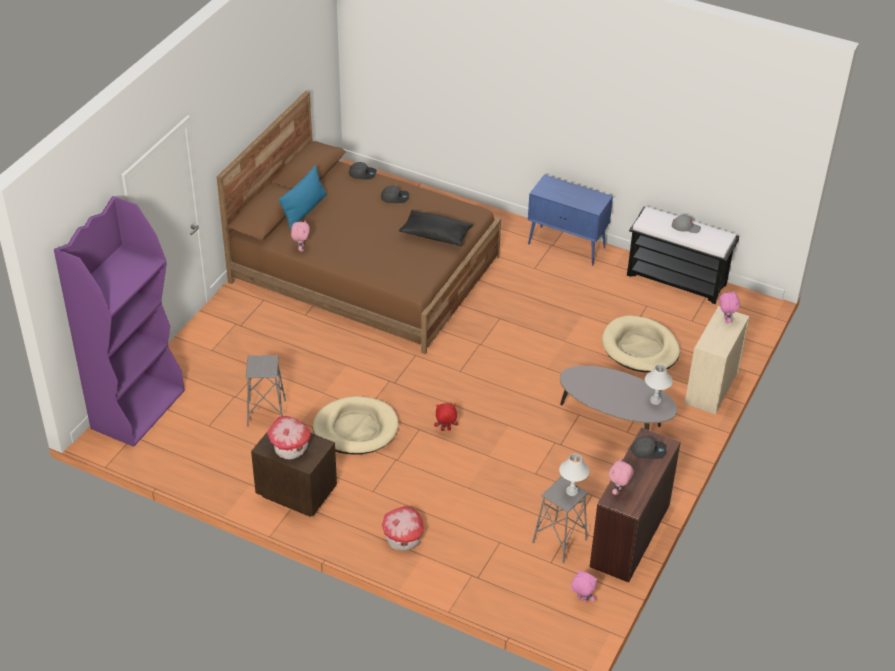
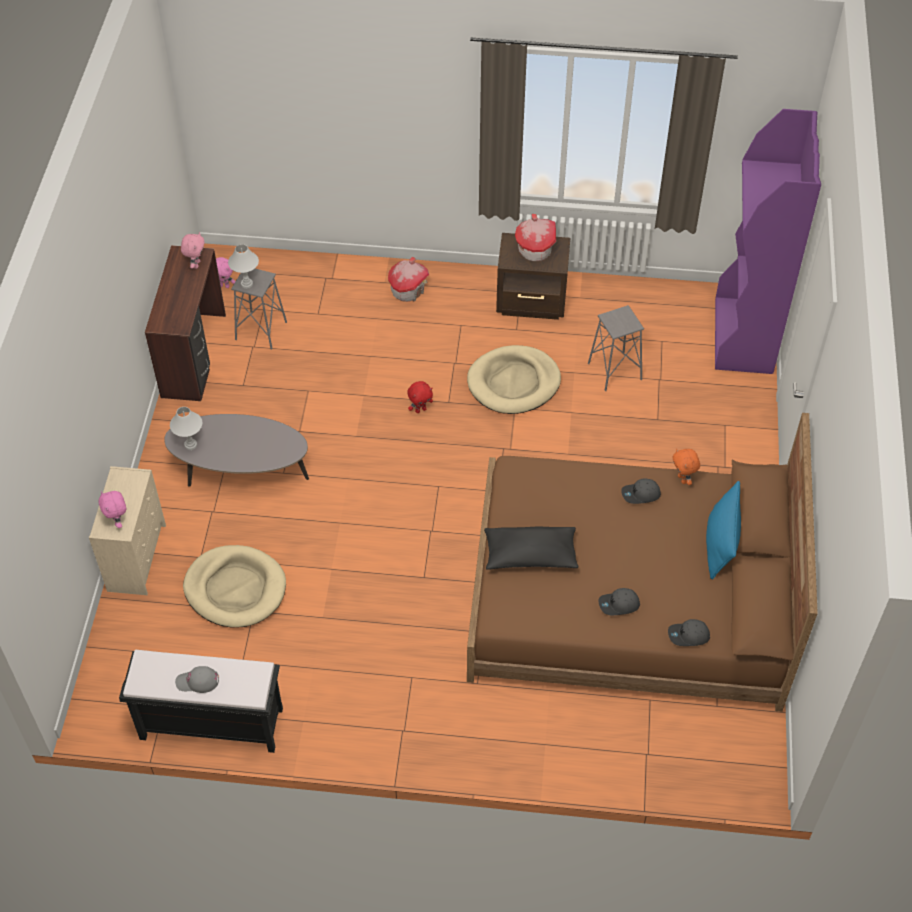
camera: 160 degrees right, 10 degrees up
pink plush toy [291,221,310,252] -> orange plush toy [673,448,700,485]
blue cabinet [528,175,613,265] -> none
grey cap [631,436,666,459] -> grey cap moved to [621,478,661,504]

